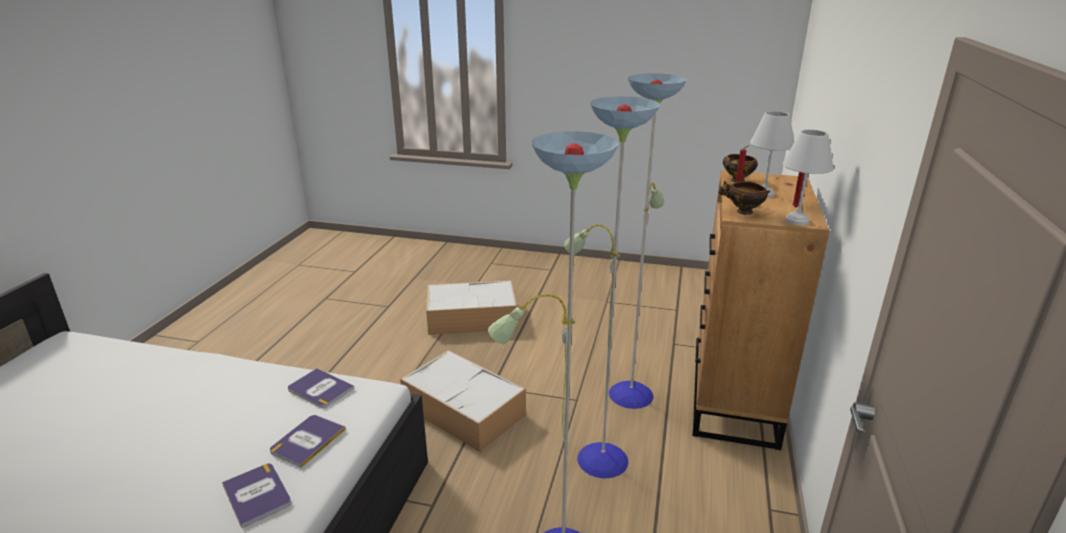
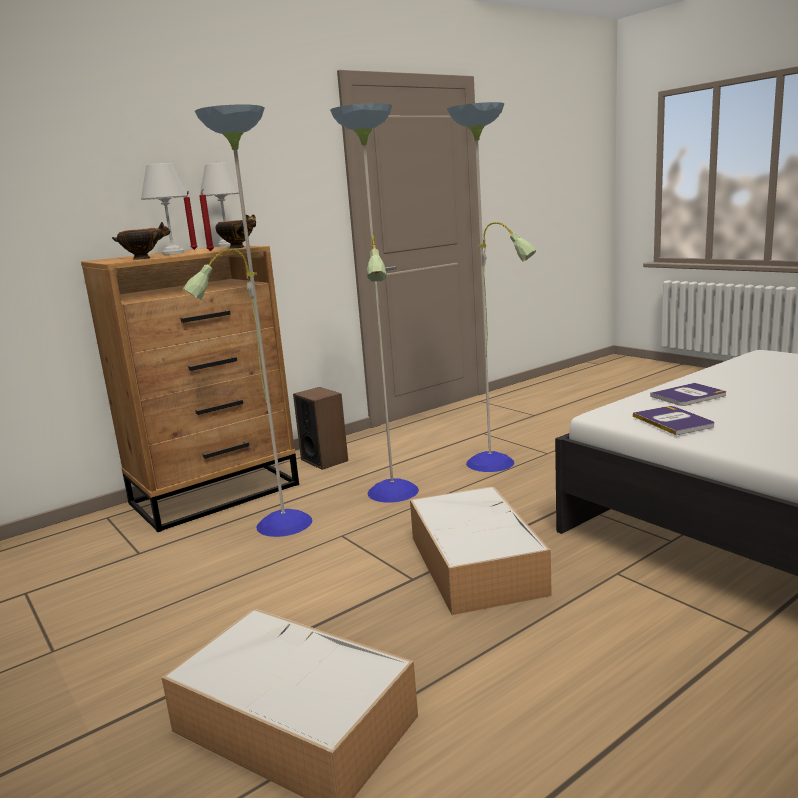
camera: 140 degrees left, 10 degrees down
book [222,463,291,528] -> none
none -> speaker [293,387,348,470]

